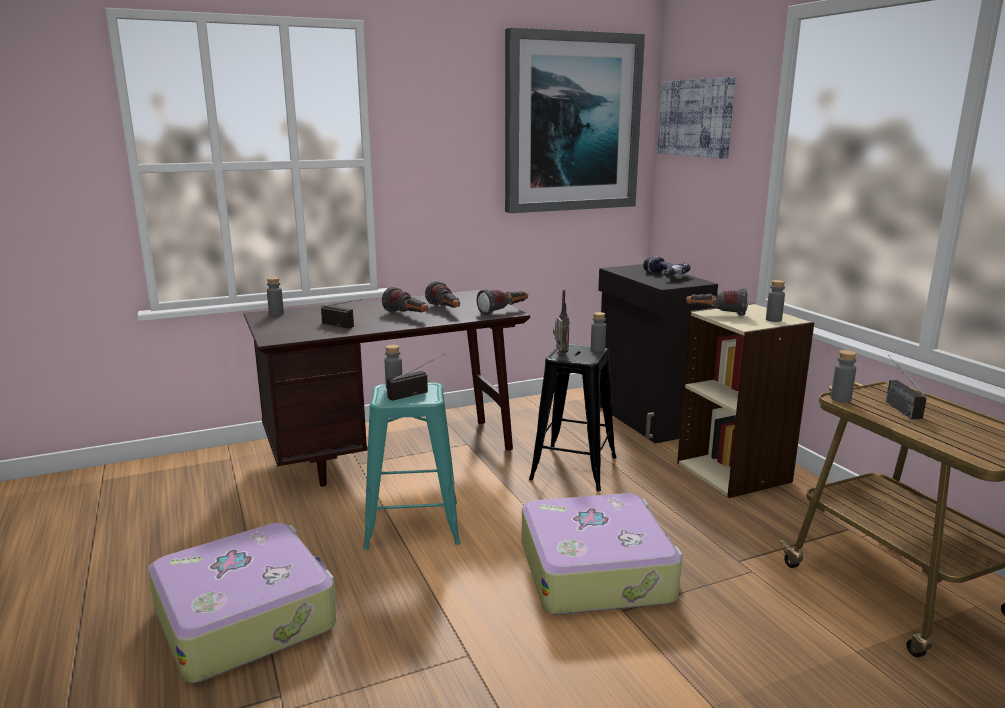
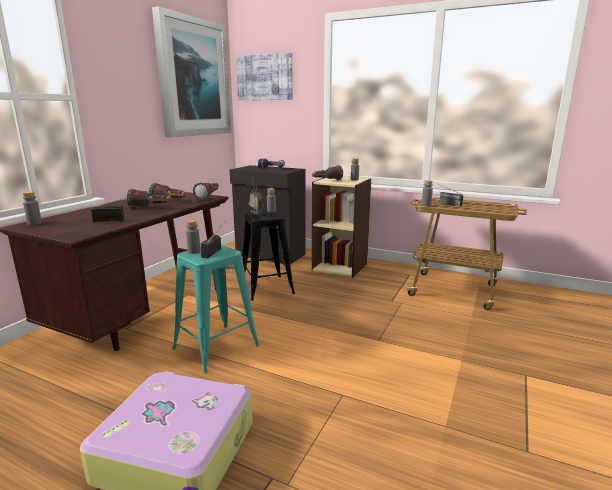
camera: 40 degrees left, 0 degrees up
suitcase [522,493,683,615] -> none

